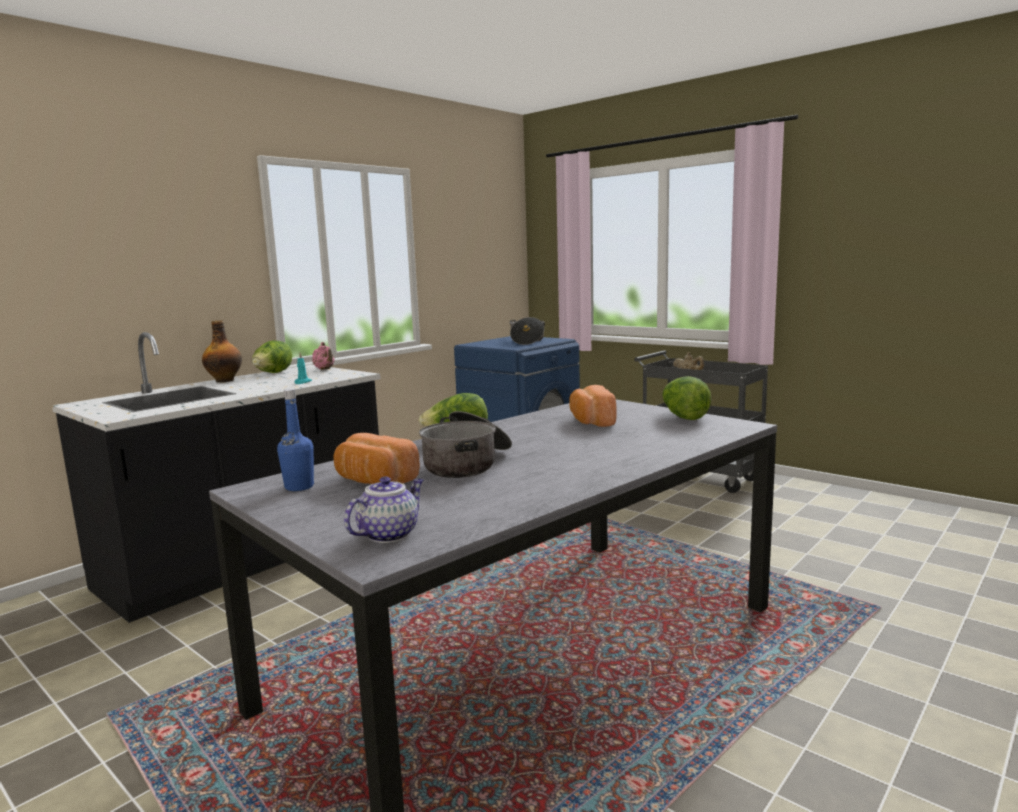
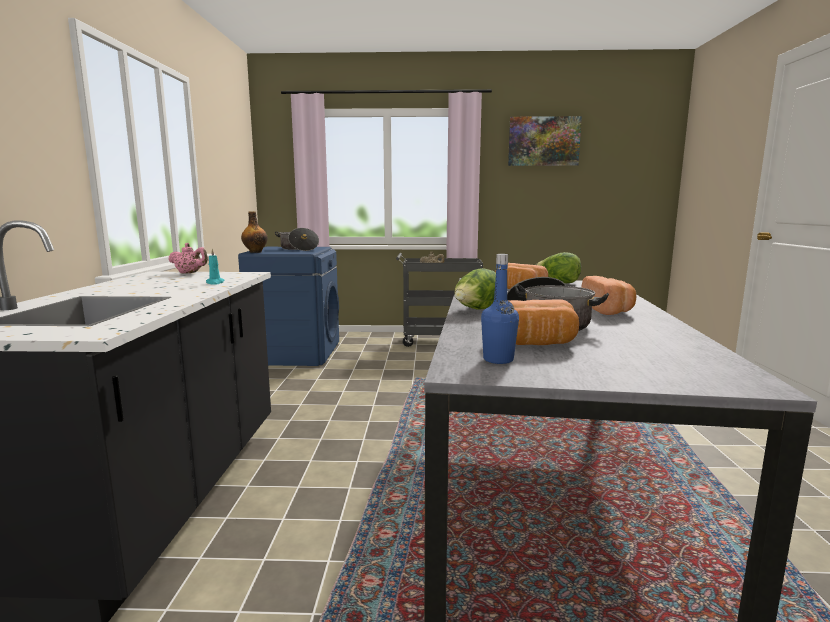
camera: 40 degrees left, 0 degrees up
bottle [202,321,242,382] -> bottle moved to [241,211,268,253]
lettuce [252,340,292,373] -> none
teapot [344,476,423,543] -> none
none -> picture [508,116,582,166]
none -> bread [581,276,636,315]

